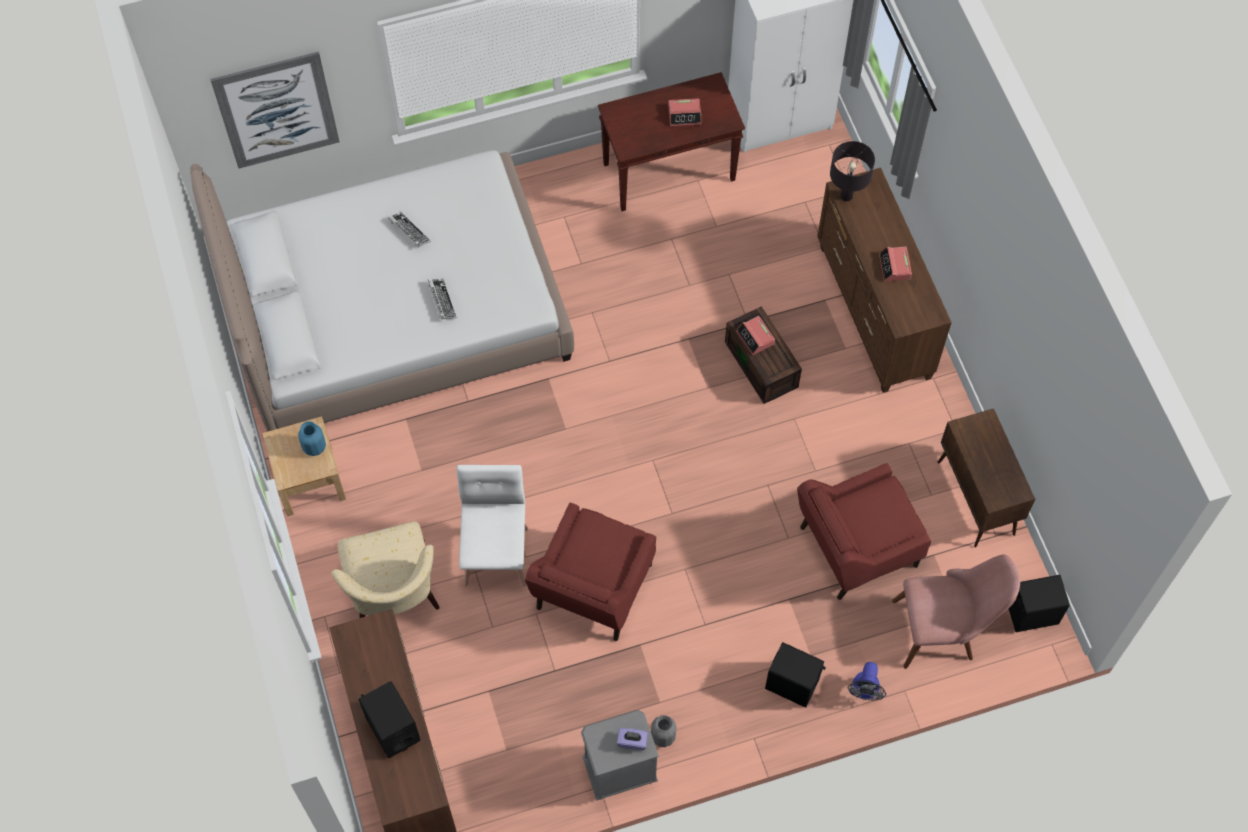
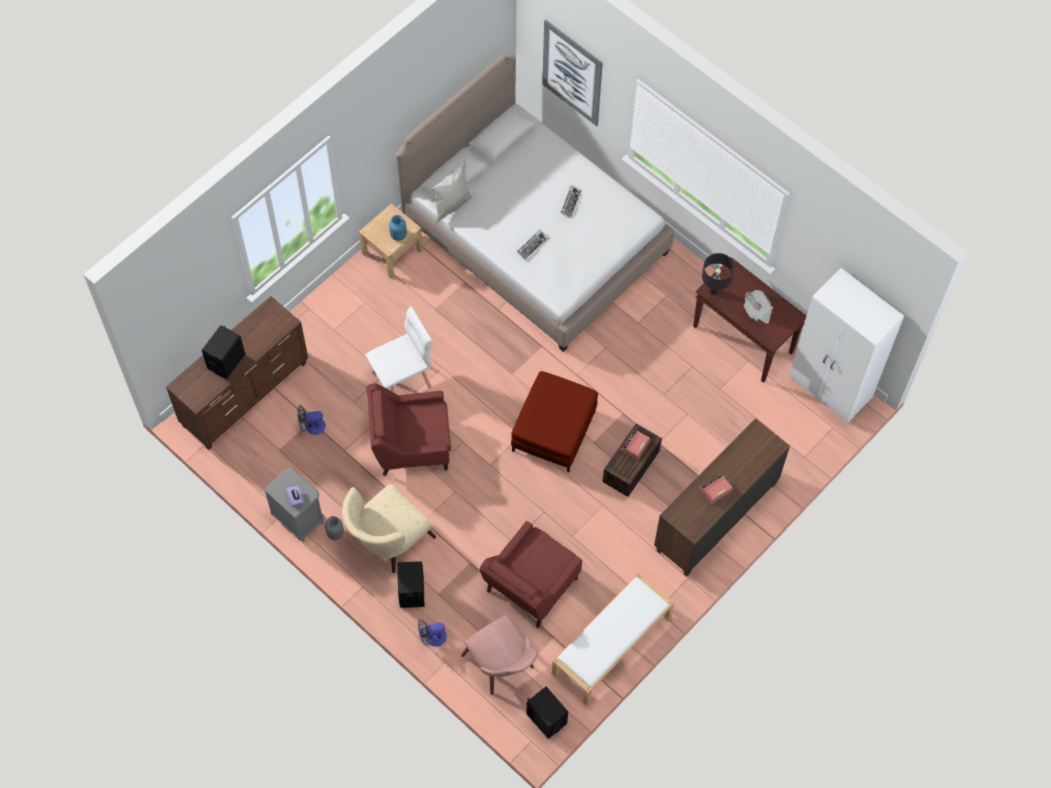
camera: 60 degrees right, 0 degrees up
beige armchair [331,522,440,618] -> beige armchair moved to [342,484,436,573]
alarm clock [668,98,701,126] -> newspaper [744,290,773,324]
red armchair [797,463,931,600] -> red armchair turned 90 degrees counterclockwise [479,521,582,628]
black table lamp [830,141,875,201] -> black table lamp moved to [702,253,735,295]
brown cabinet [937,408,1035,547] -> white bench [552,573,674,705]
none -> fan [298,406,326,435]
none -> white pillow [430,160,473,224]
none -> red ottoman [511,371,598,472]

